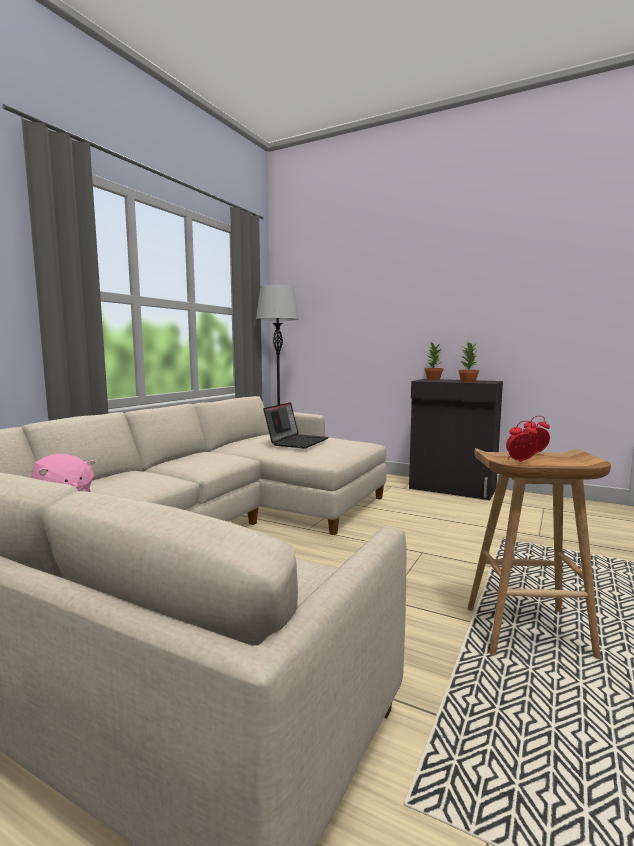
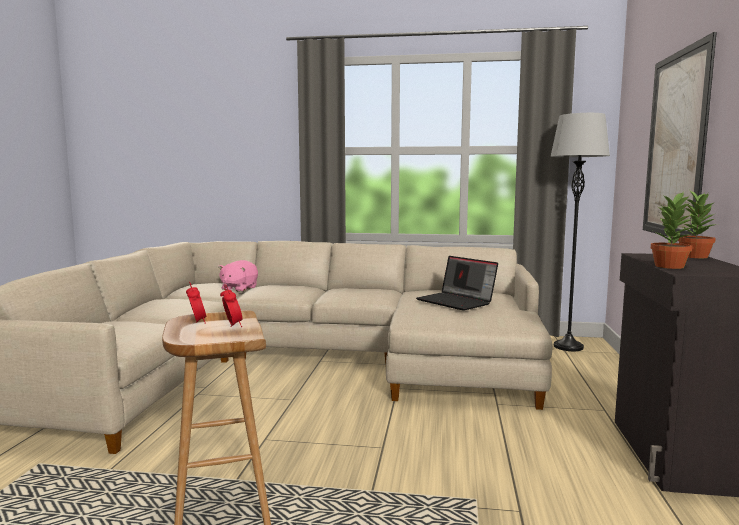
camera: 70 degrees right, 0 degrees up
laptop [263,402,329,448] -> laptop turned 45 degrees clockwise [416,256,498,311]
none -> picture [643,32,717,237]

